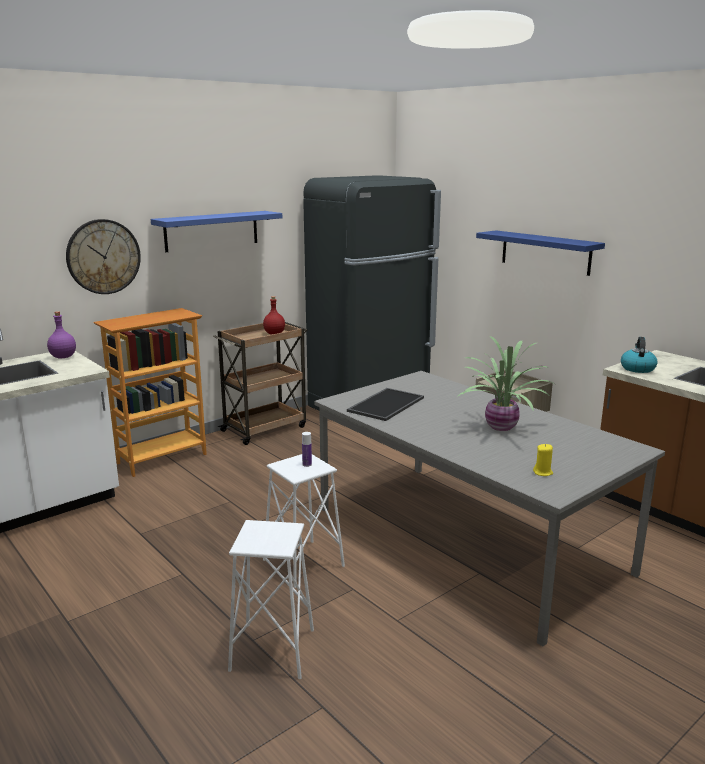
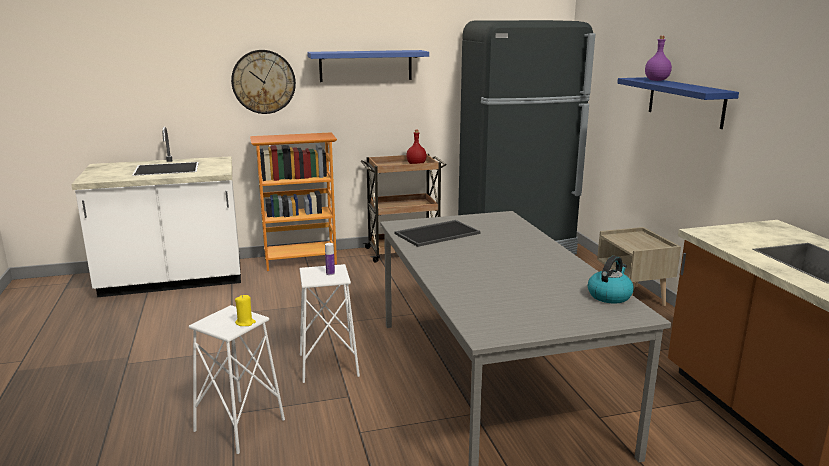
camera: 25 degrees right, 0 degrees up
purple bottle [47,311,76,358] -> purple bottle moved to [645,36,672,81]
potted plant [457,336,553,431] -> none
yellow candle [533,444,553,476] -> yellow candle moved to [235,295,256,326]
kettle [621,337,657,373] -> kettle moved to [588,256,634,303]

